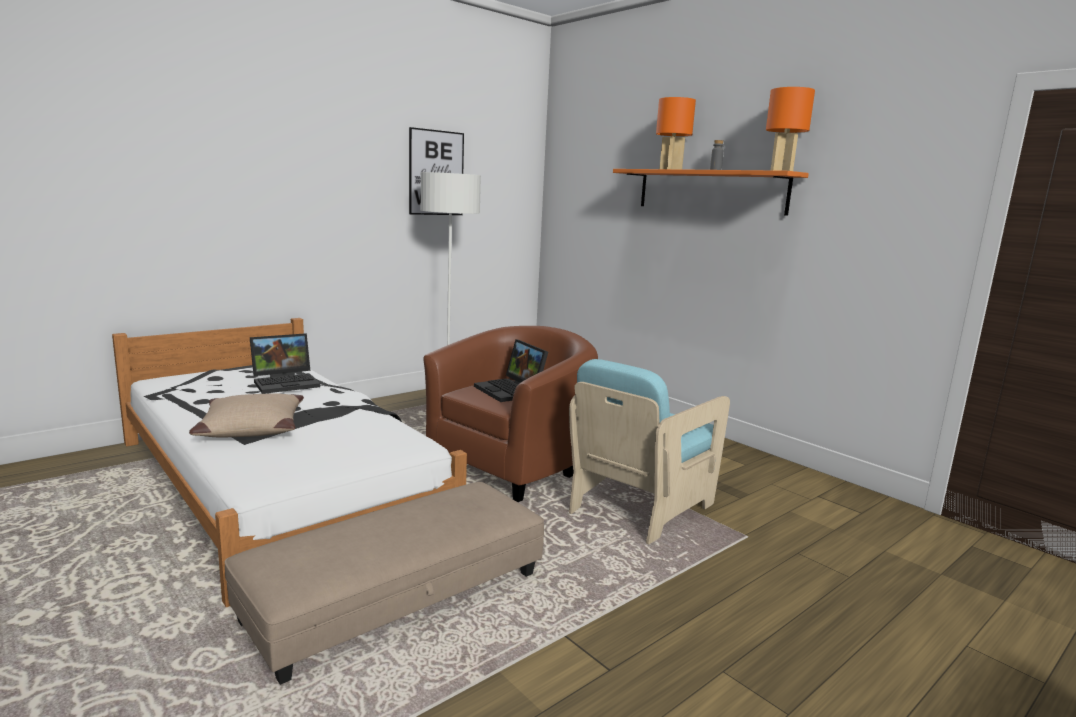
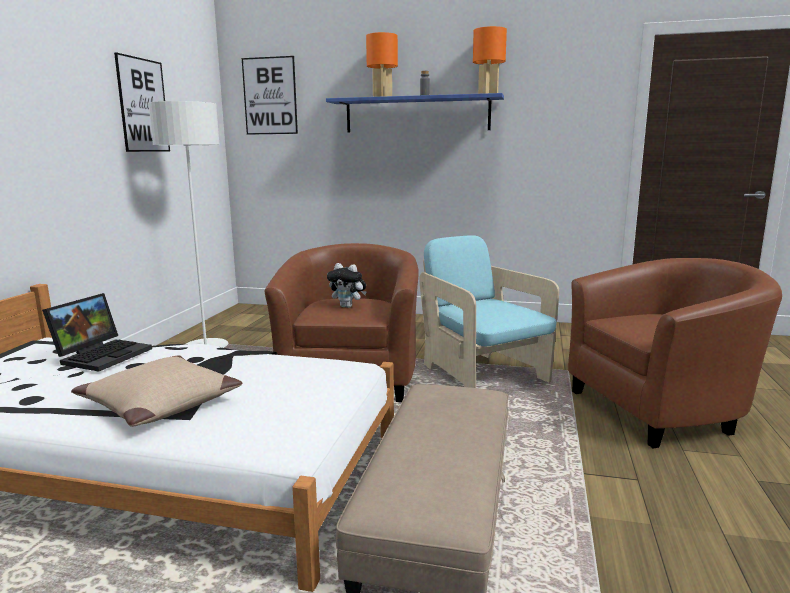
camera: 35 degrees left, 0 degrees up
laptop [474,339,548,402] -> plush toy [327,263,367,308]
turquoise armchair [569,359,730,545] -> turquoise armchair turned 150 degrees clockwise [419,235,559,388]
orange shelf [613,169,809,216] -> blue shelf [326,93,504,132]
none -> picture [242,56,298,135]
none -> brown armchair [568,258,782,449]

